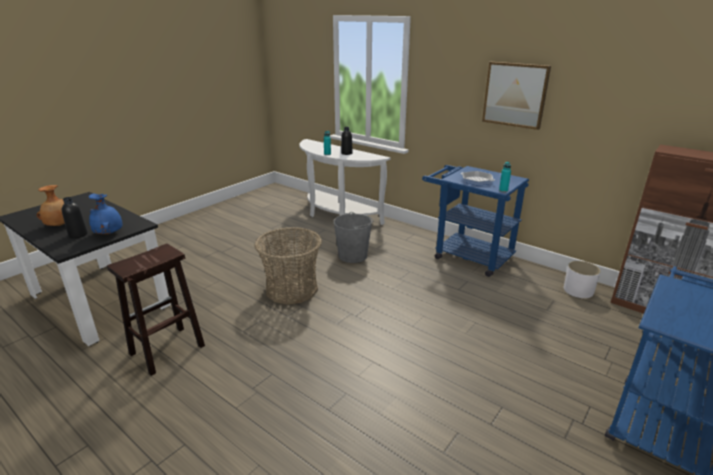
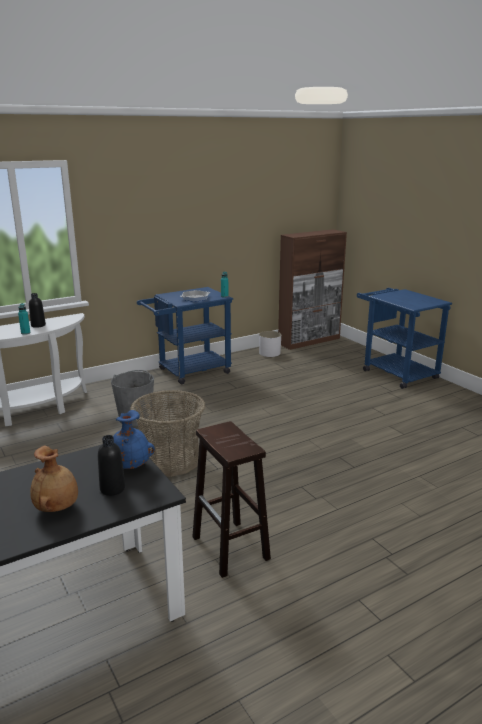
camera: 70 degrees left, 5 degrees down
picture [482,62,551,130] -> none

